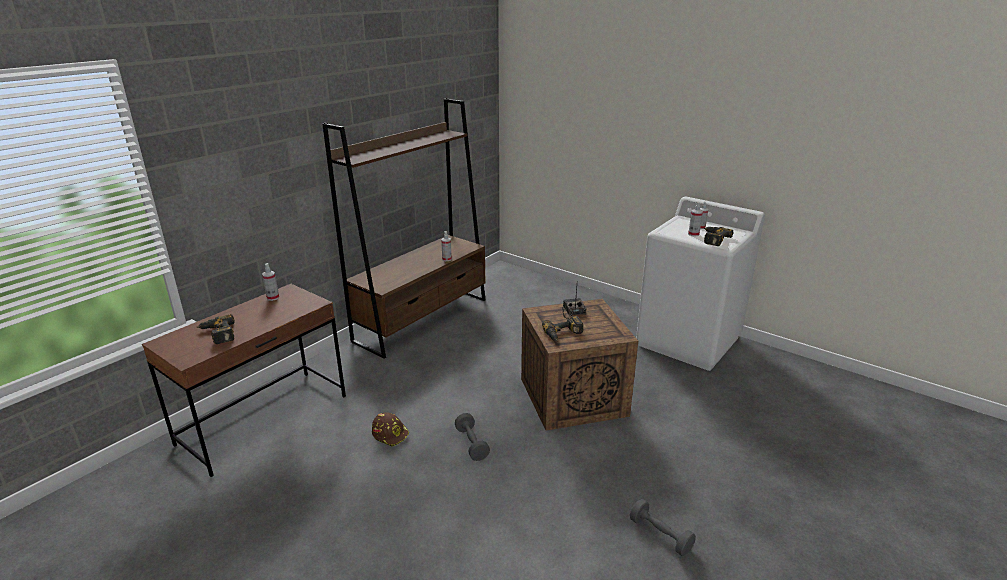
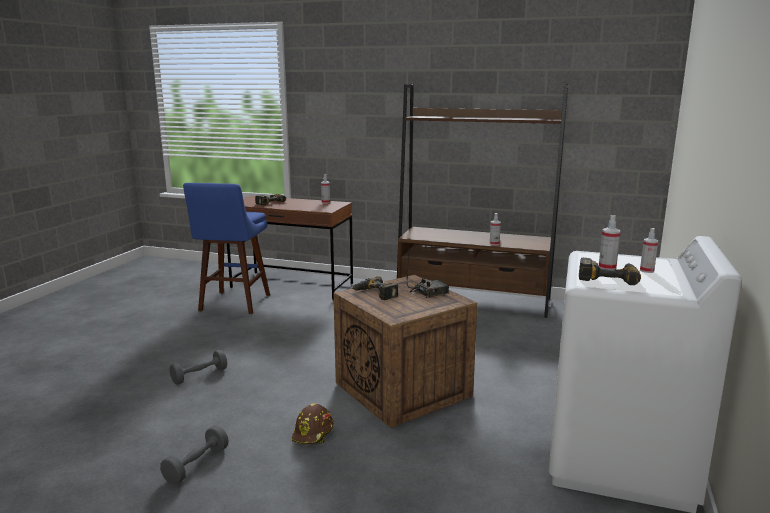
camera: 70 degrees right, 10 degrees down
brown hard hat [372,412,409,447] -> brown hard hat moved to [292,404,334,444]
grey dumbbell [455,413,490,461] -> grey dumbbell moved to [170,350,227,385]
none -> blue stool [183,183,270,314]

